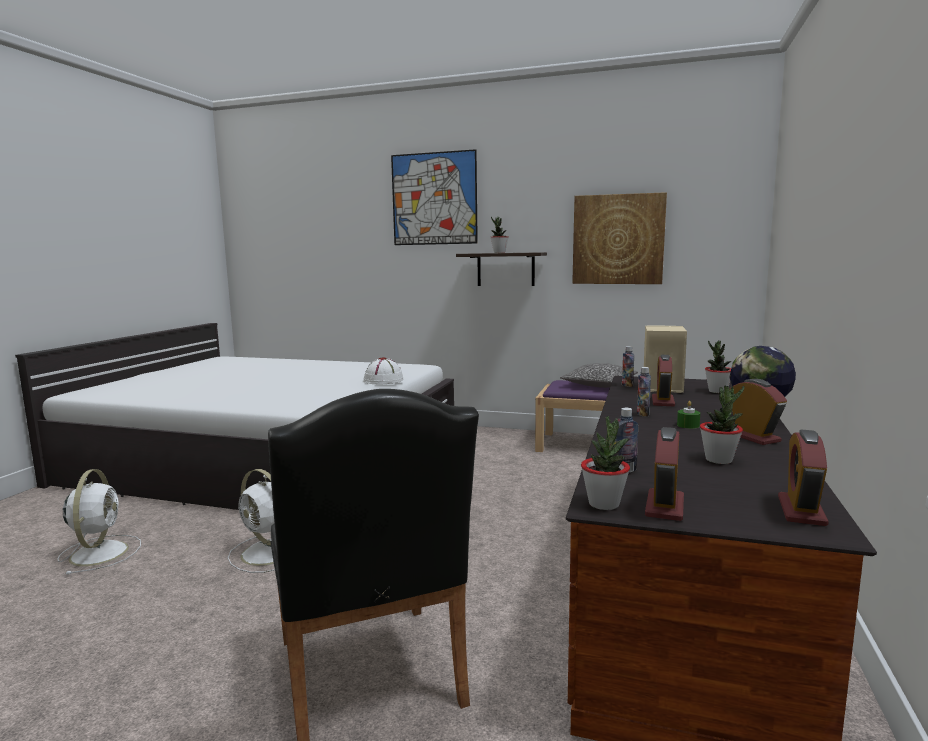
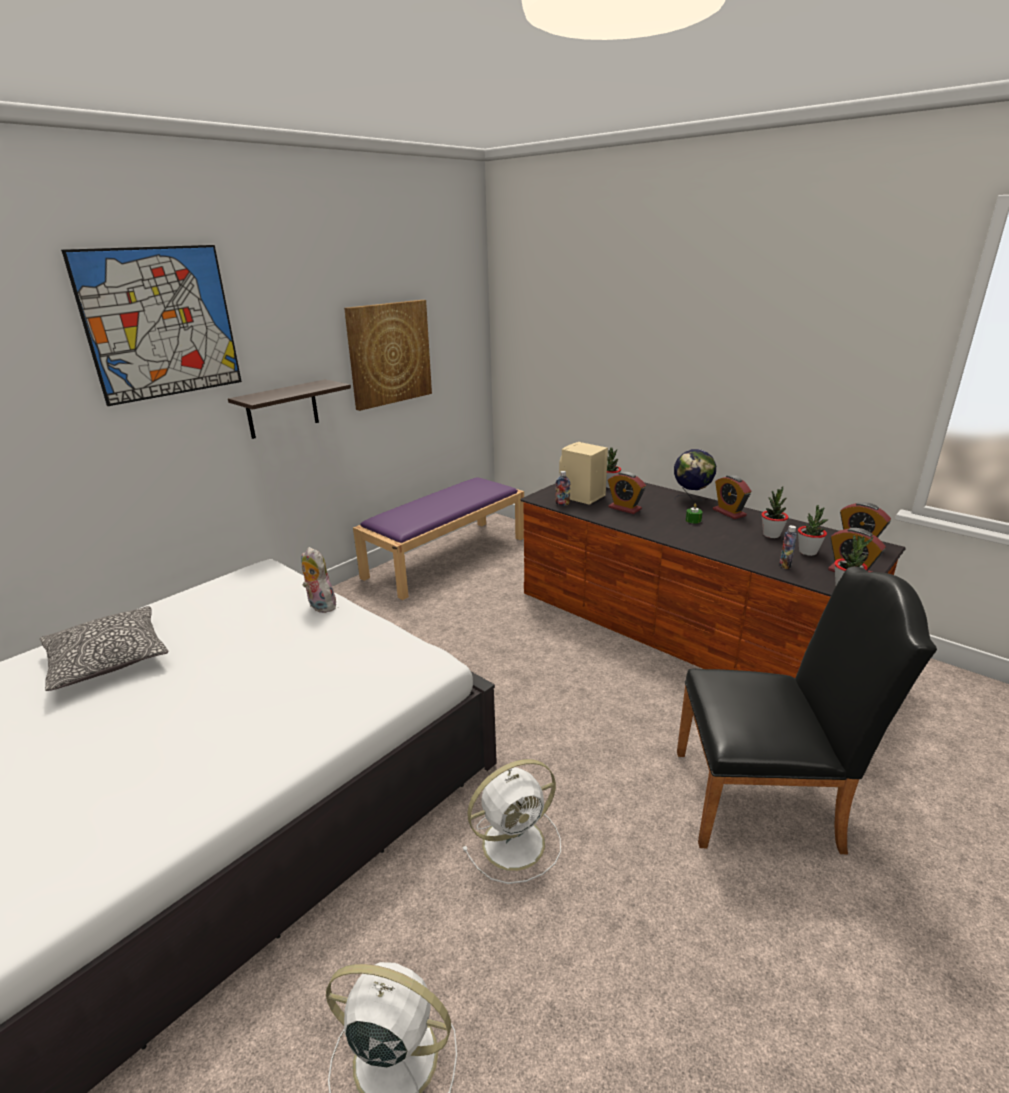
camera: 65 degrees left, 15 degrees up
white hat [363,357,404,384] -> plush toy [301,547,336,613]
potted plant [490,217,509,253] -> potted plant moved to [798,505,828,556]
pillow [560,363,638,388] -> pillow moved to [40,606,168,691]
bottle [637,367,651,416] -> none
alarm clock [729,379,787,445] -> alarm clock turned 120 degrees counterclockwise [713,475,751,519]

